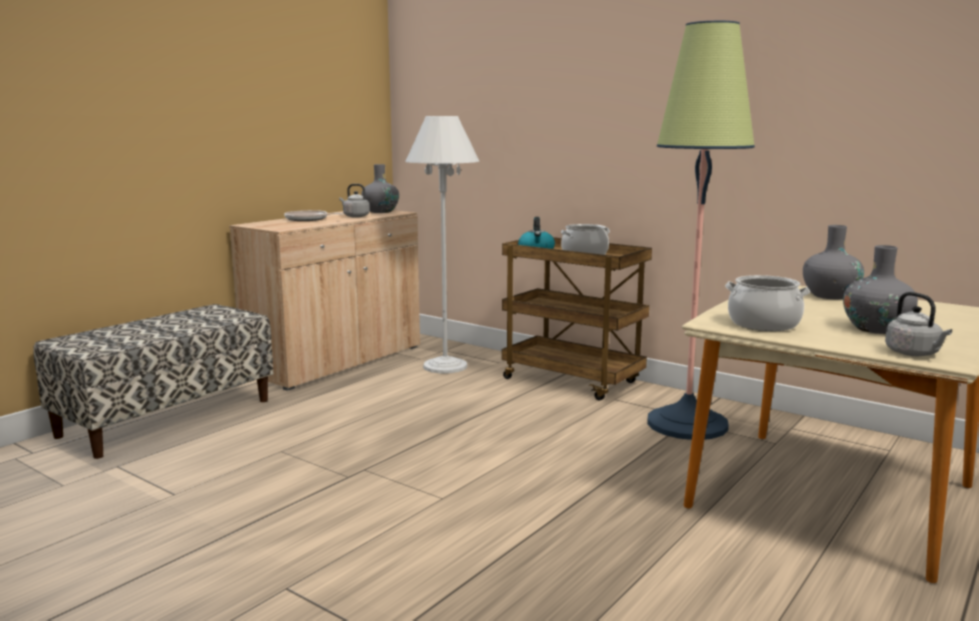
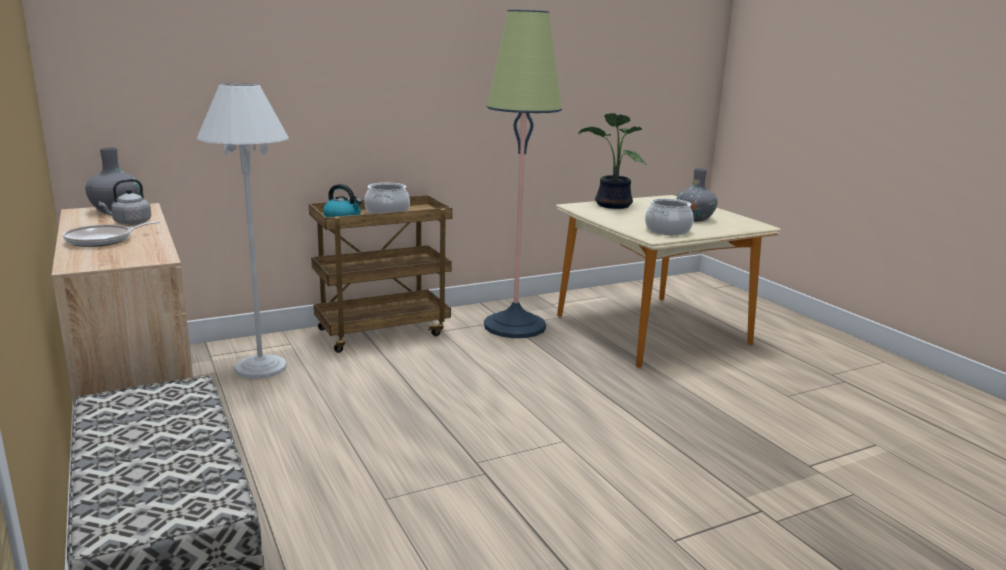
camera: 65 degrees left, 5 degrees up
grey vase [803,225,864,299] -> potted plant [578,113,647,209]
grey kettle [885,292,952,356] -> none

